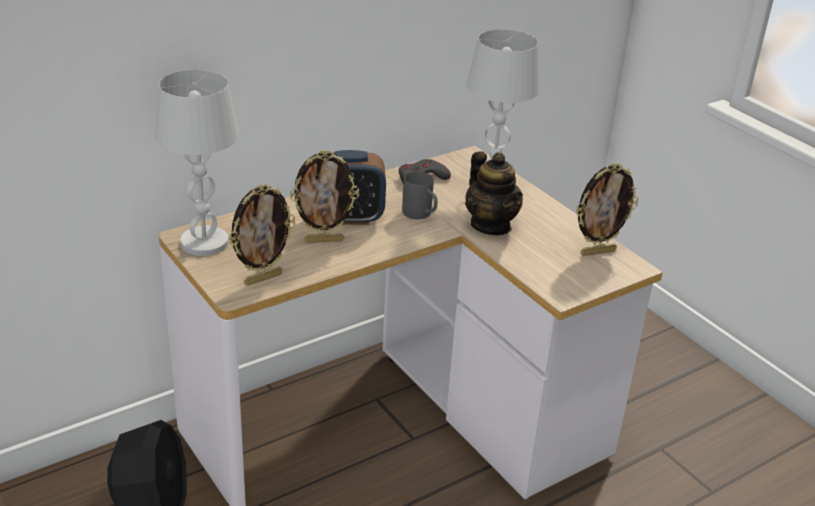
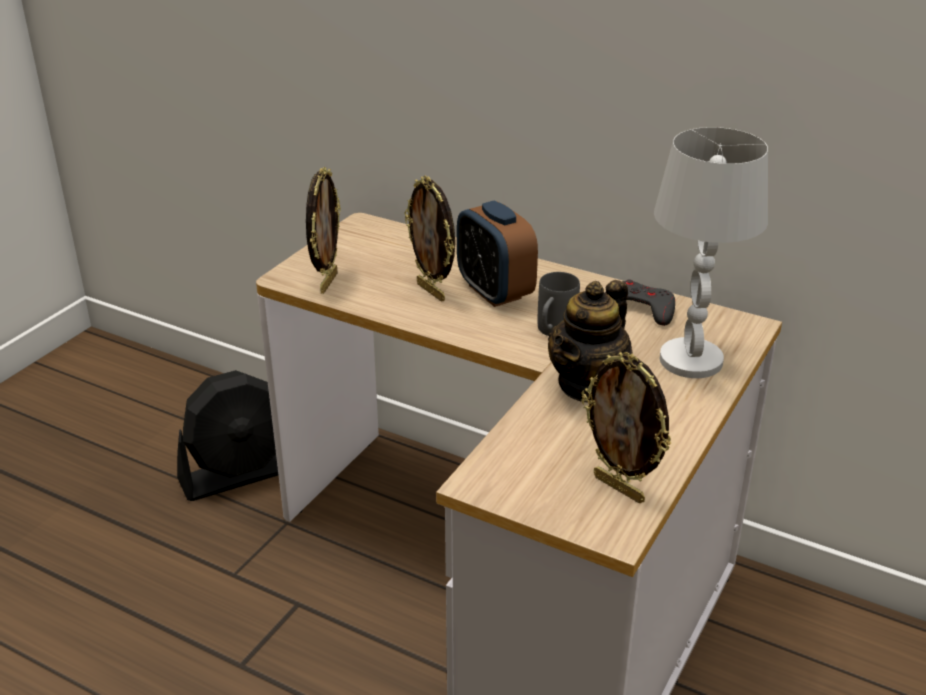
camera: 65 degrees right, 0 degrees up
white table lamp [155,70,239,256] -> none
picture frame [229,184,295,286] -> picture frame turned 105 degrees counterclockwise [306,167,341,294]

